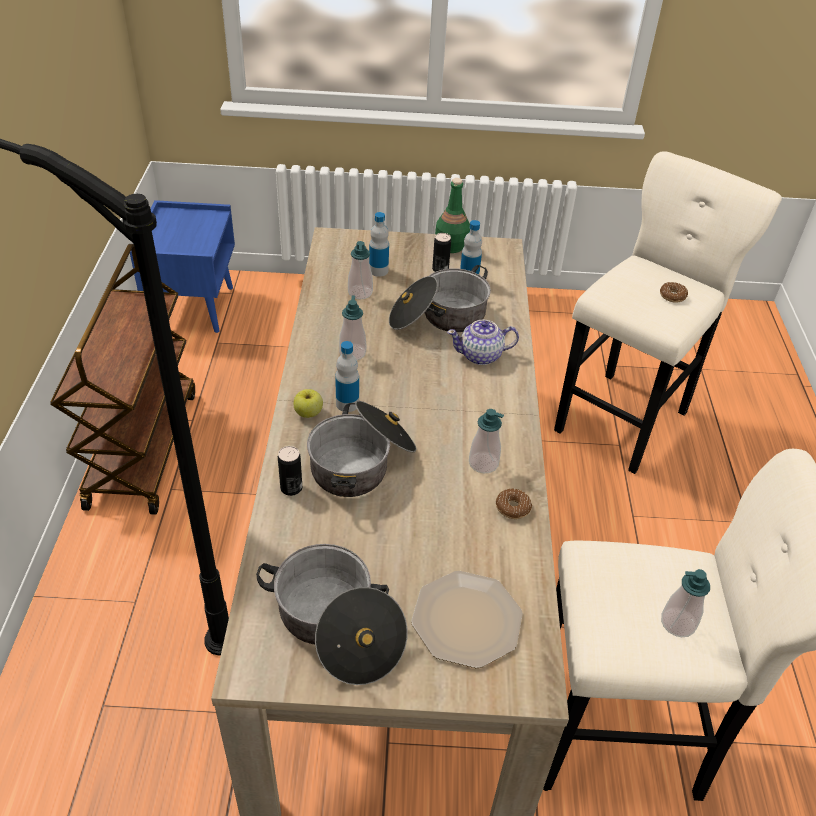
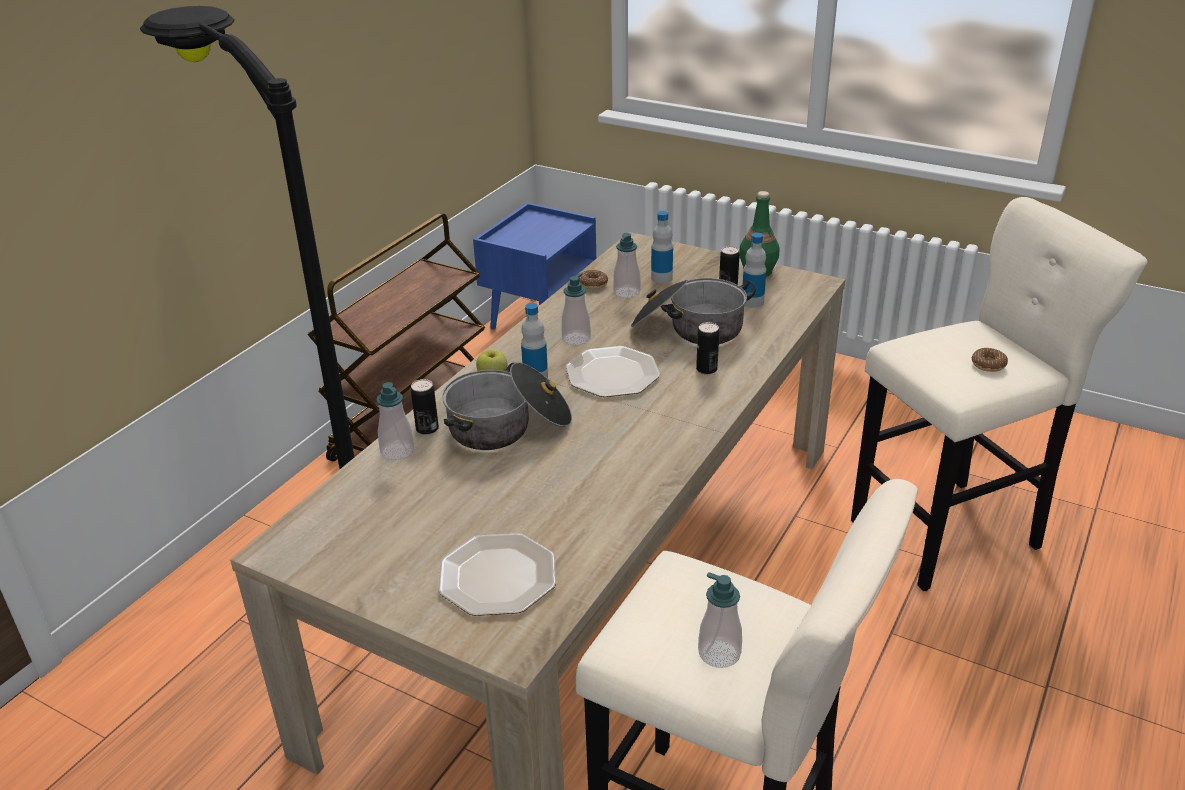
camera: 30 degrees right, 10 degrees down
cooking pot [256,544,408,685] -> none
teapot [447,319,519,365] -> can [696,322,719,374]
soap dispenser [469,409,504,474] -> soap dispenser moved to [376,382,414,460]
donut [496,489,532,519] -> donut moved to [579,270,608,290]
none -> plate [566,346,660,397]

